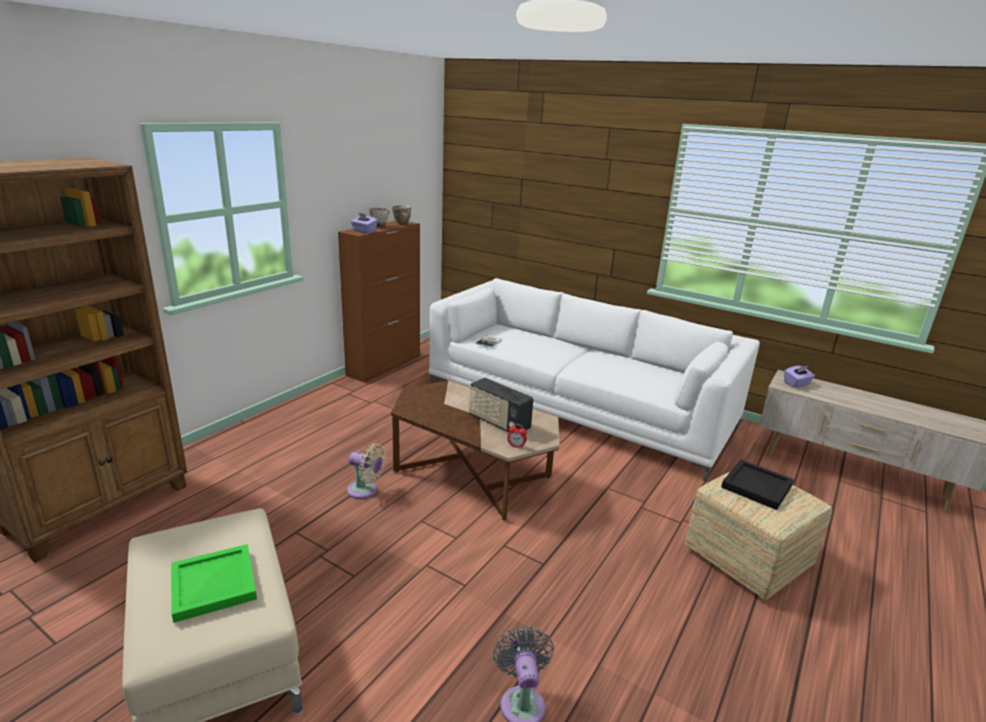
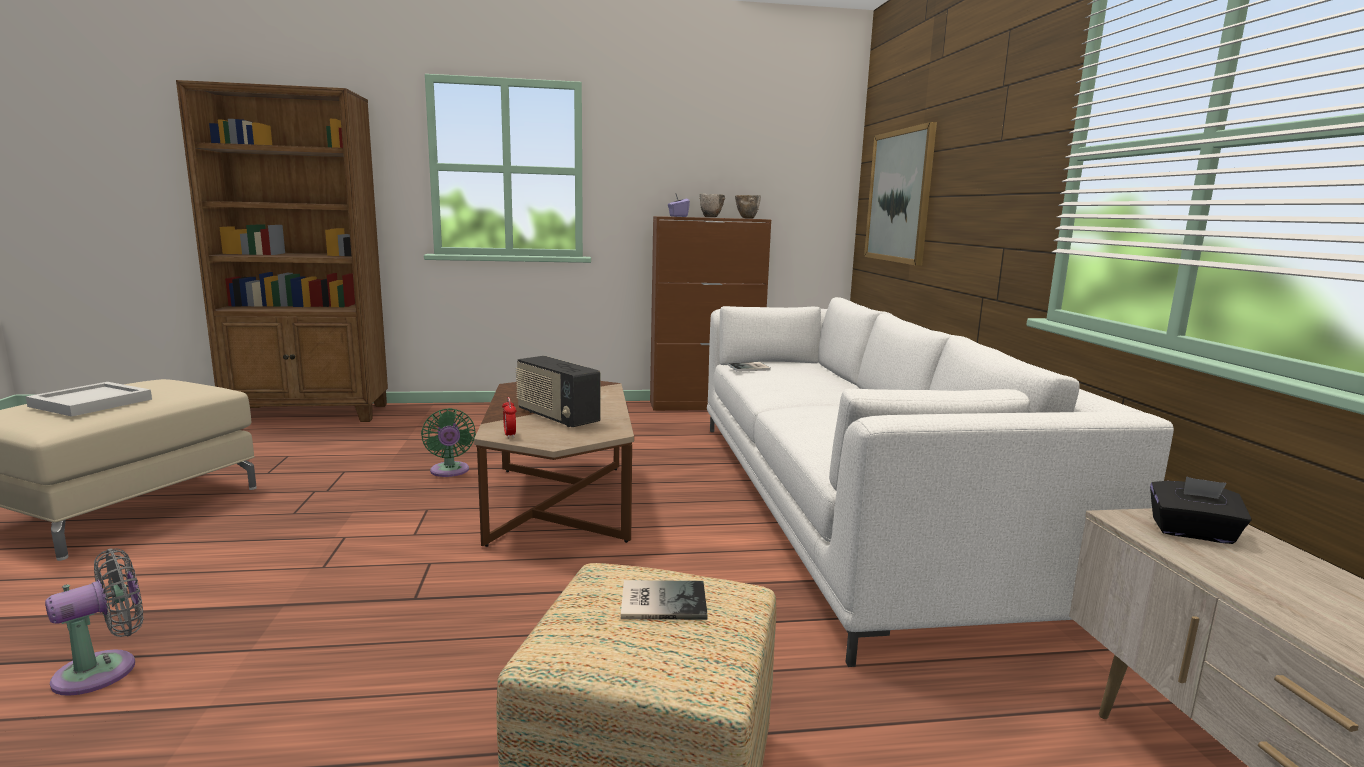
camera: 50 degrees right, 10 degrees down
green tray [171,544,257,623] -> white tray [26,382,152,417]
beige fan [347,443,386,499] -> green fan [421,408,476,477]
radio [468,378,534,433] -> radio turned 45 degrees counterclockwise [516,356,600,427]
black tray [721,459,794,510] -> book [621,580,707,620]
purple tissue box [784,365,815,388] -> black tissue box [1150,477,1251,544]
none -> picture [864,122,937,266]

